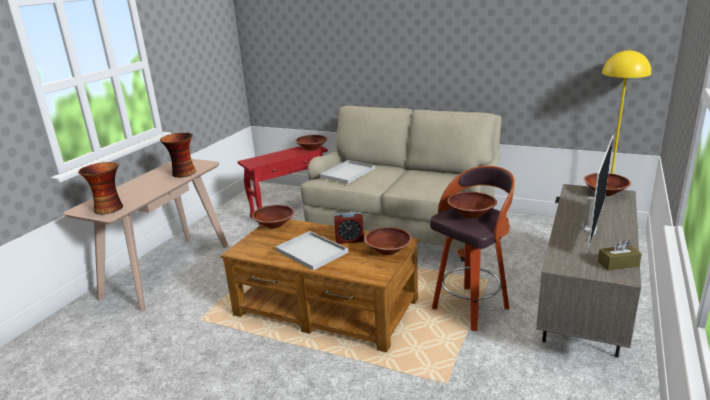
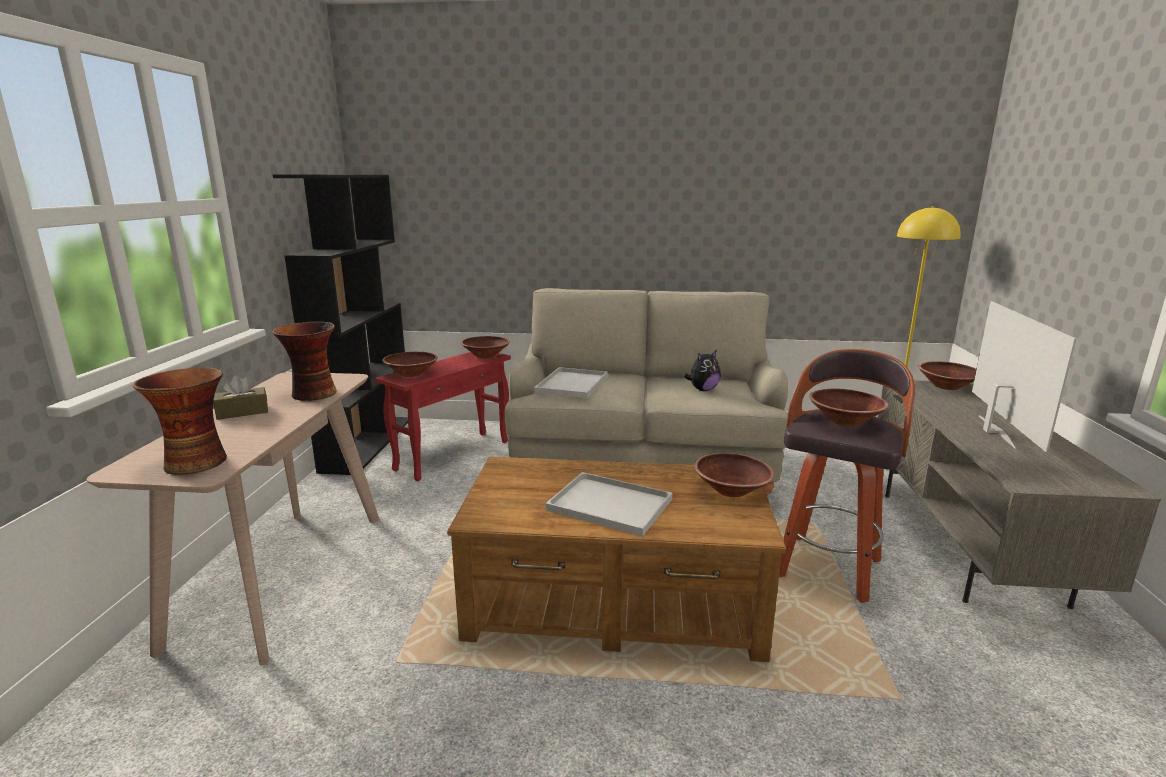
camera: 20 degrees left, 5 degrees down
brown bowl [252,205,294,229] -> brown bowl moved to [382,352,438,377]
alarm clock [334,212,364,244] -> none
brown tissue box [598,239,642,270] -> brown tissue box moved to [213,375,268,420]
none -> black bookcase [273,175,408,475]
none -> plush toy [684,350,721,391]

